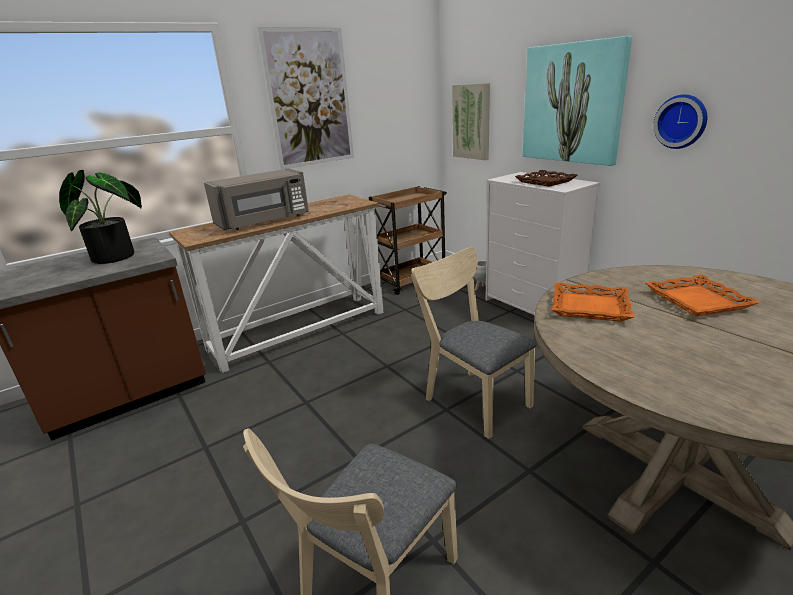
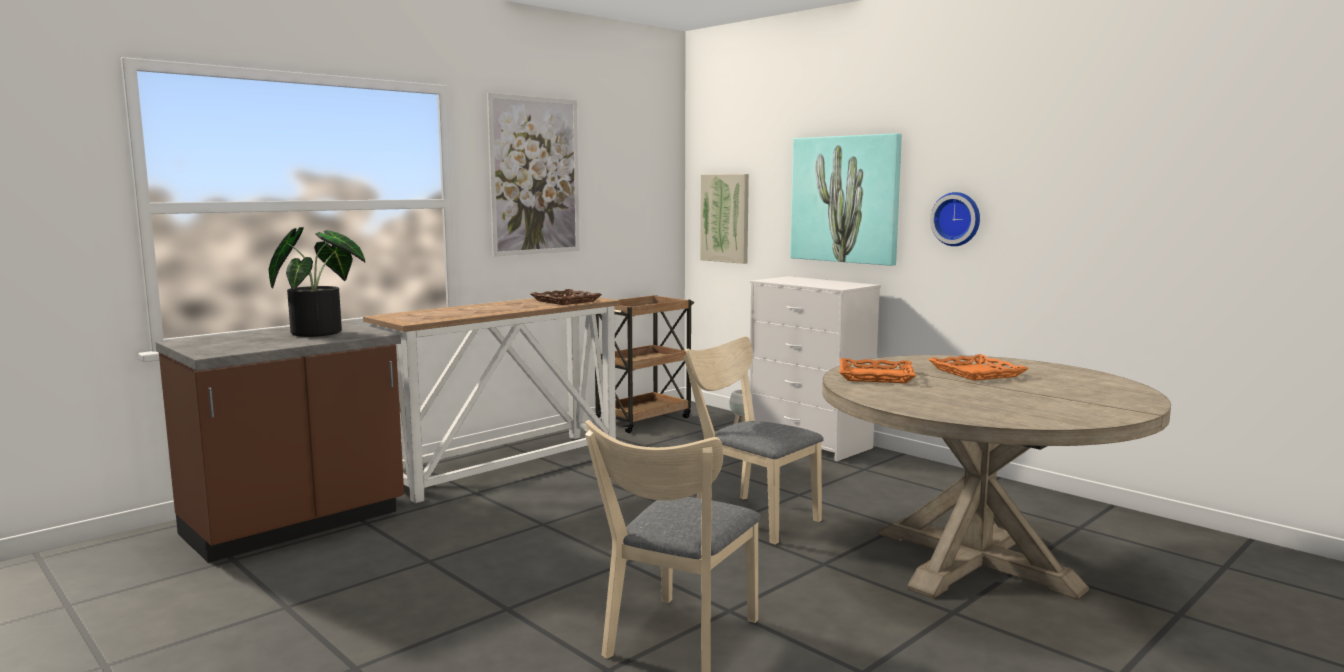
camera: 10 degrees left, 15 degrees down
grey microwave [204,168,309,230] -> none
brown tray [515,170,578,187] -> brown tray moved to [531,289,602,305]

